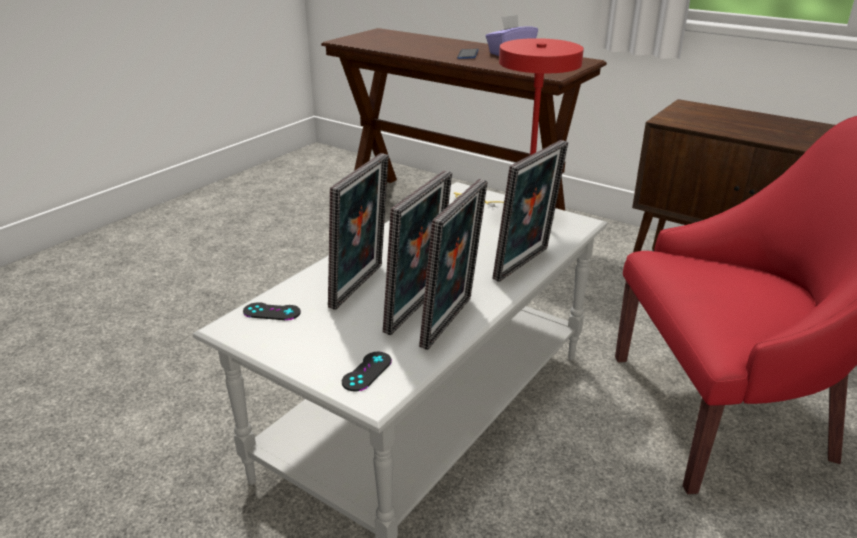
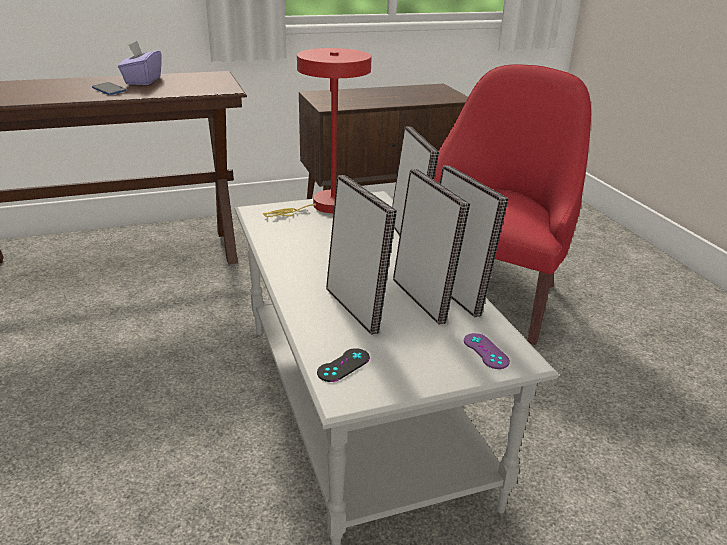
camera: 55 degrees left, 0 degrees up
black game controller [342,352,392,391] -> purple game controller [464,333,510,369]

